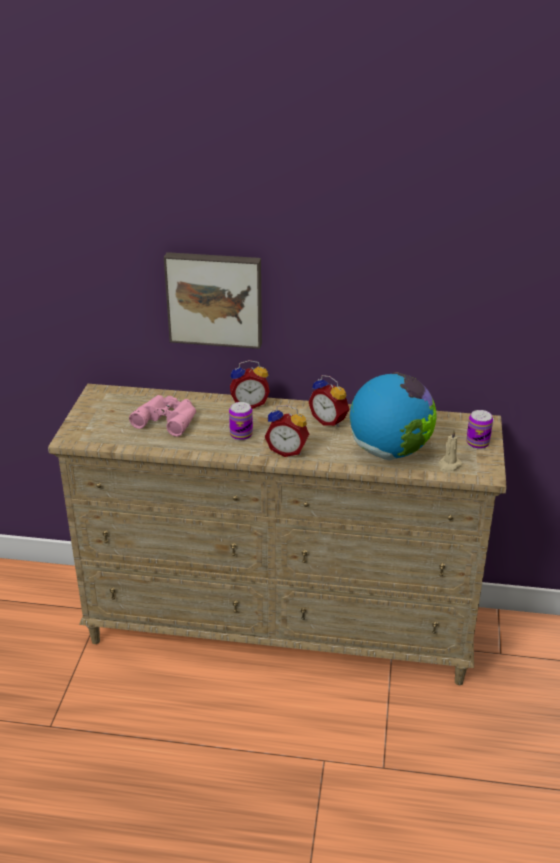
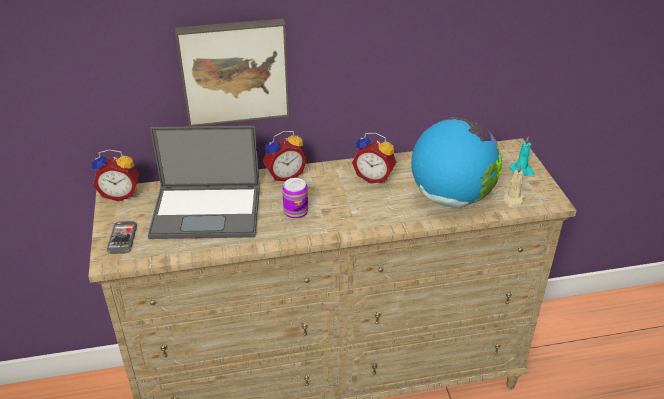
camera: 20 degrees left, 5 degrees up
pink binoculars [129,395,196,437] -> laptop [148,126,260,239]
alarm clock [264,405,309,457] -> alarm clock moved to [92,149,139,201]
can [466,410,493,449] -> turquoise candle [510,137,534,176]
none -> phone [107,221,137,254]

